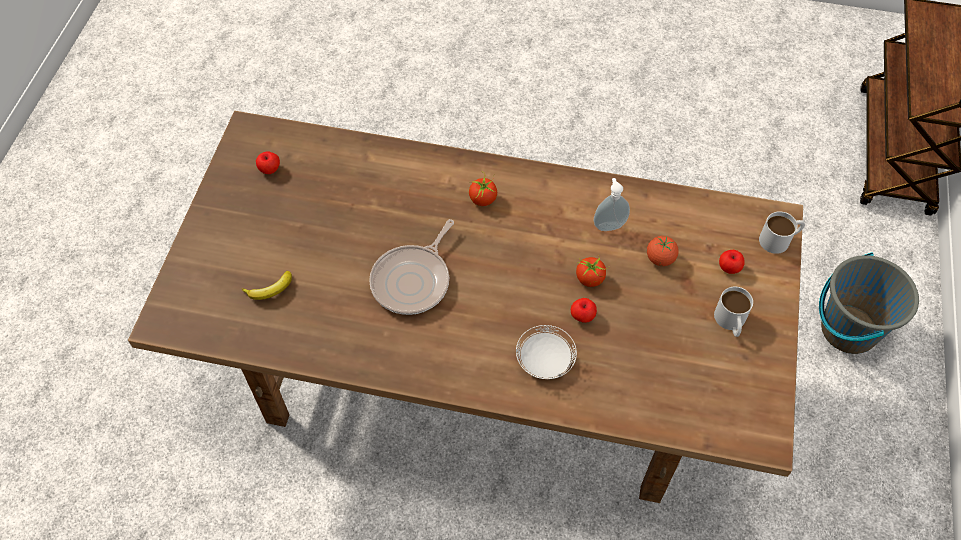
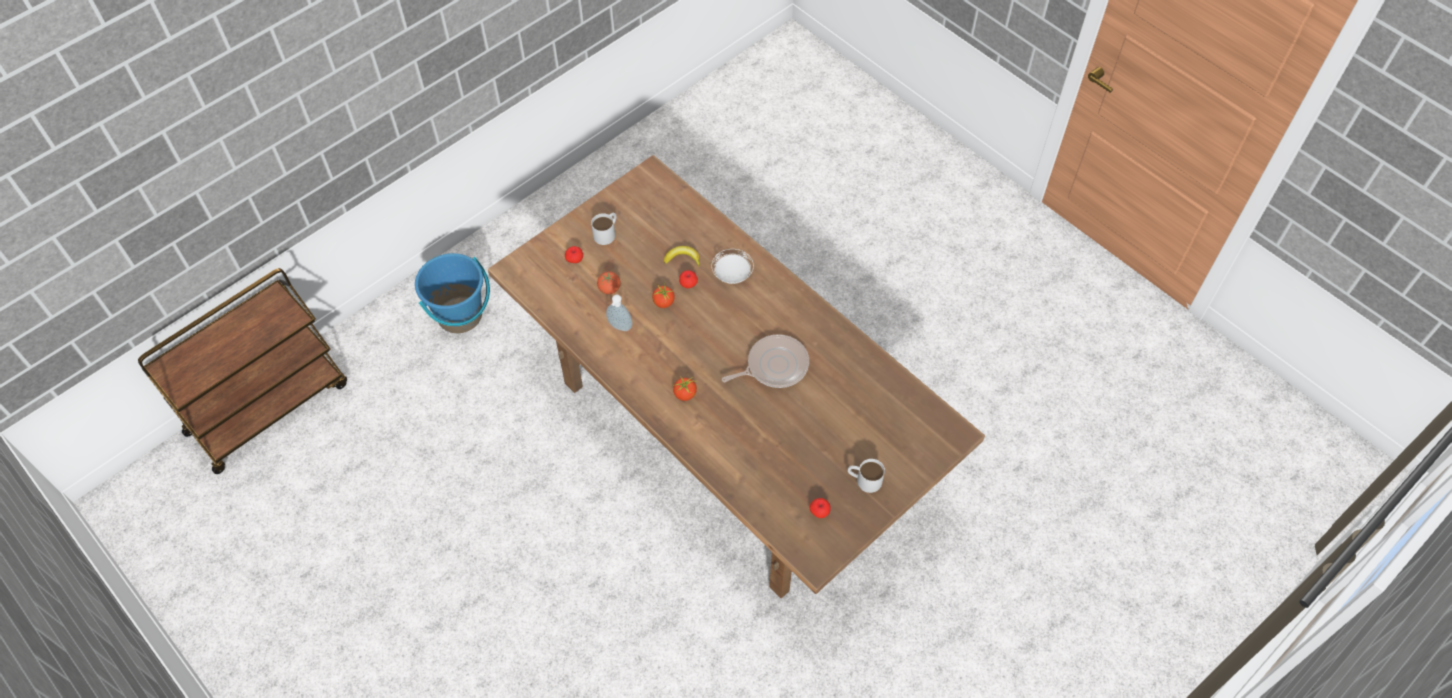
camera: 145 degrees left, 0 degrees up
banana [241,271,292,300] -> banana moved to [664,246,700,267]
white mug [759,211,805,254] -> white mug moved to [848,459,885,493]
grey bucket [819,253,919,354] -> blue bucket [415,253,490,333]

